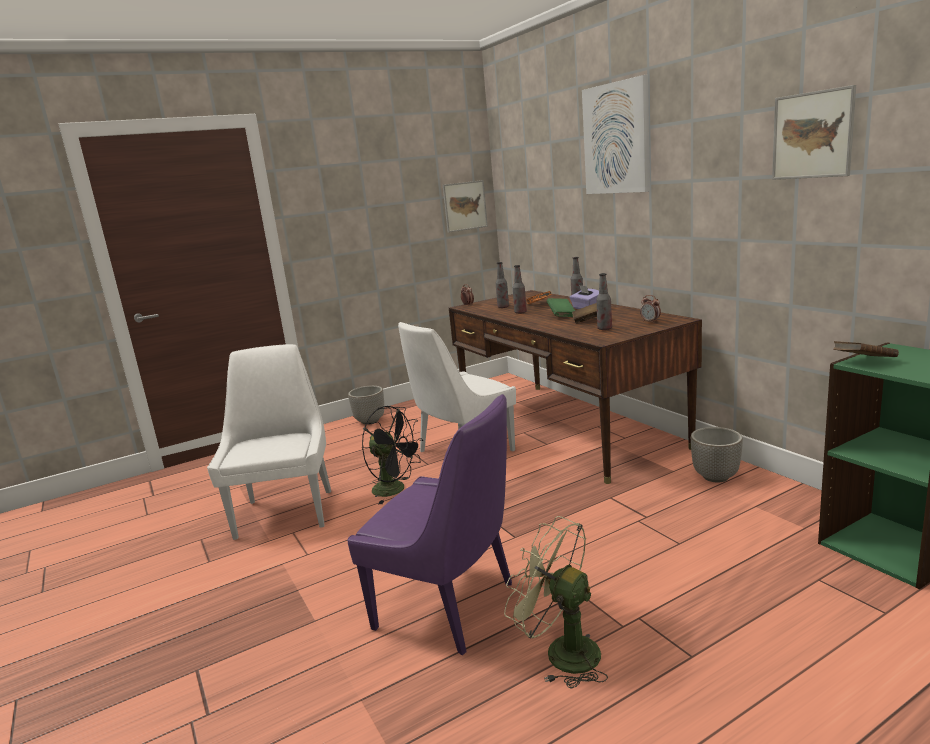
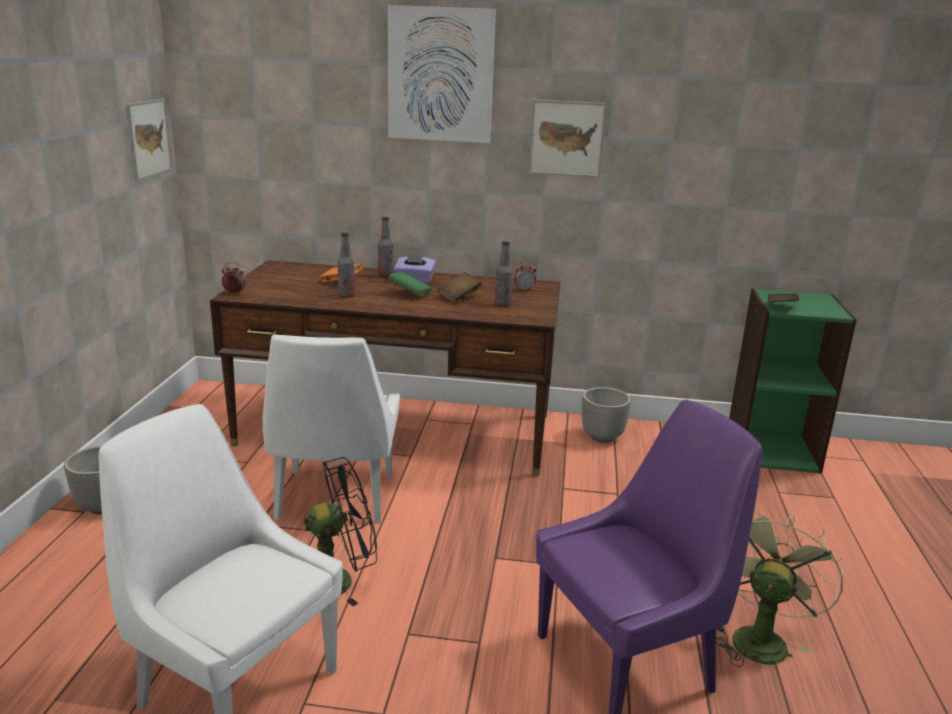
camera: 55 degrees left, 5 degrees up
bottle [496,262,509,308] -> none
green fan [504,516,608,688] -> green fan turned 135 degrees clockwise [716,510,845,667]
picture [772,85,856,180] -> picture moved to [529,100,606,178]

